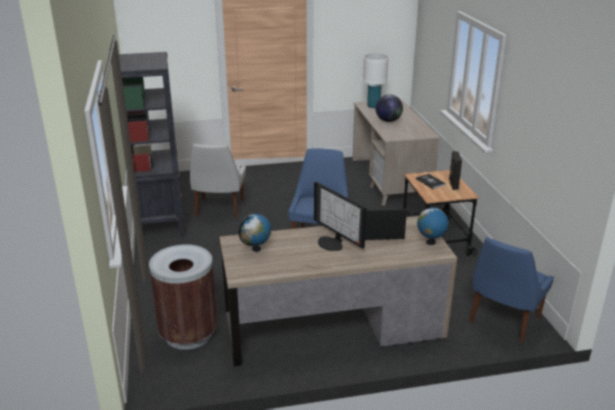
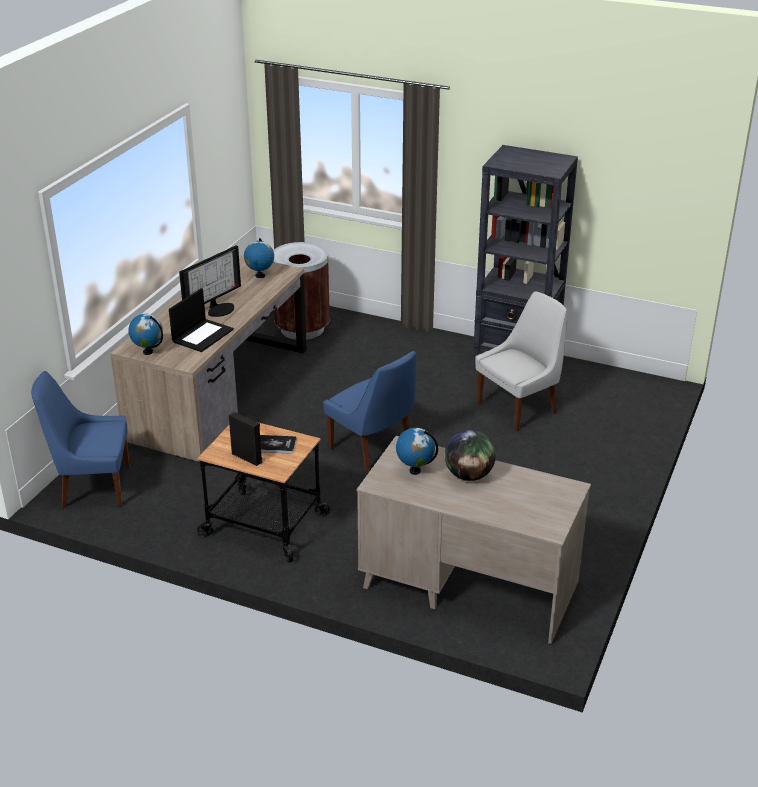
camera: 125 degrees right, 5 degrees up
white chair [190,144,246,218] -> white chair turned 105 degrees clockwise [475,291,567,431]
monitor [314,182,366,251] -> monitor turned 135 degrees clockwise [179,245,241,317]
white table lamp [363,53,389,108] -> none
blue chair [469,237,554,343] -> blue chair turned 75 degrees counterclockwise [31,371,130,508]
none -> globe [396,428,438,475]

